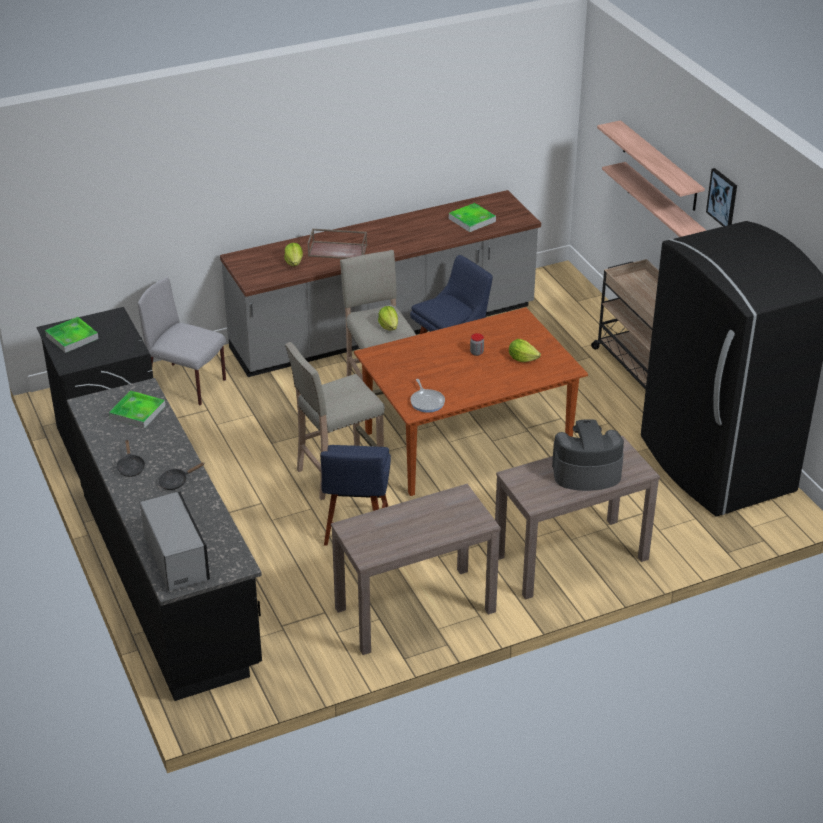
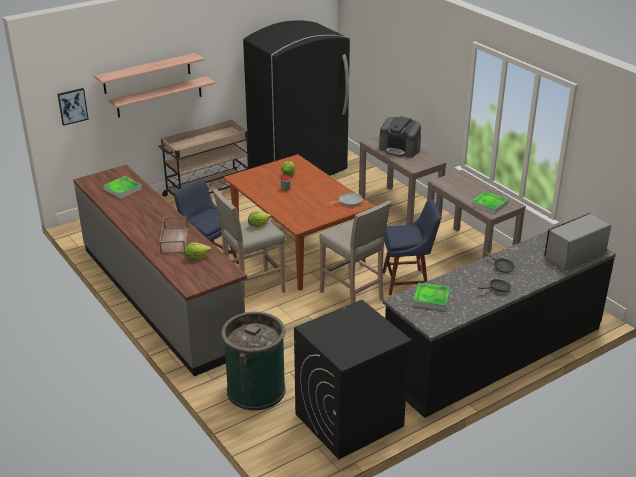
camera: 100 degrees left, 5 degrees down
tray [45,317,98,353] -> tray moved to [471,191,509,214]
grey chair [138,277,226,405] -> green trash can [221,312,286,410]
coffee machine [552,419,624,491] -> coffee machine turned 45 degrees counterclockwise [379,116,421,158]
picture [706,168,737,226] -> picture moved to [58,88,89,126]

